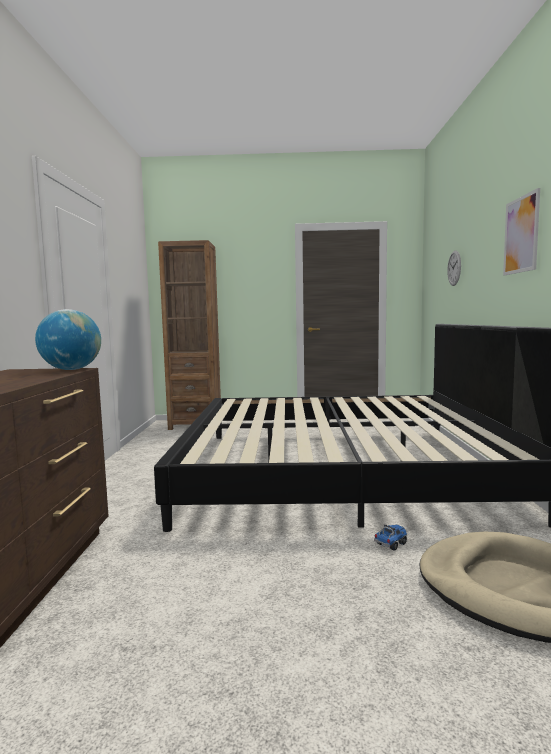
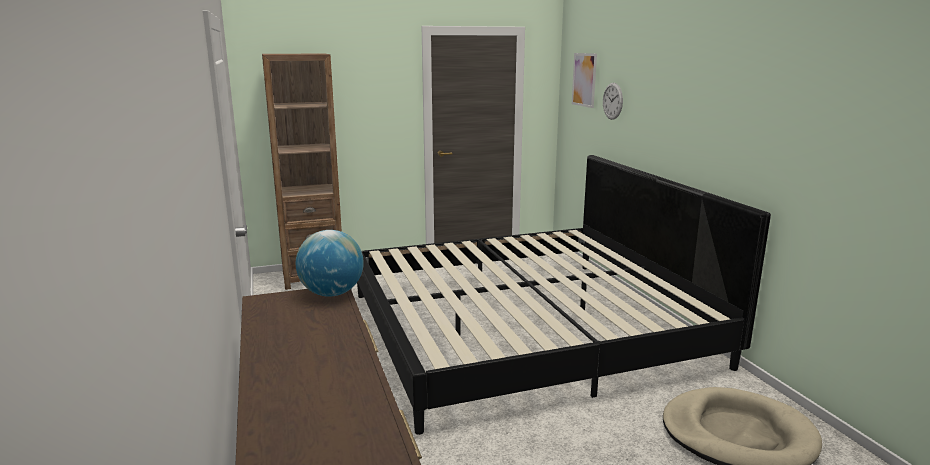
camera: 20 degrees left, 10 degrees up
toy truck [374,524,407,551] -> none
picture [503,188,540,276] -> picture moved to [572,53,597,108]

